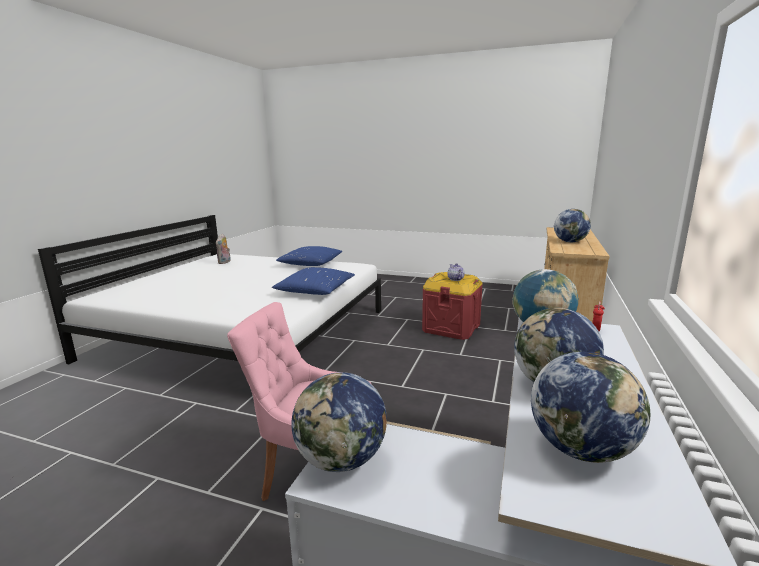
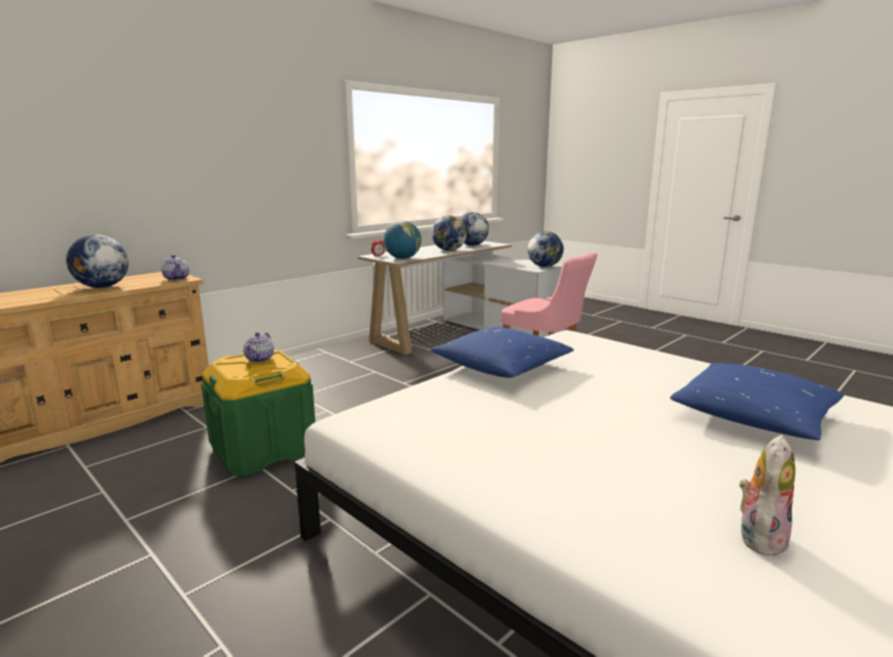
camera: 155 degrees left, 0 degrees up
blue pillow [276,246,342,266] -> blue pillow moved to [670,363,844,440]
red storage box [422,272,483,340] -> green storage box [201,350,315,476]
none -> teapot [161,255,189,281]

